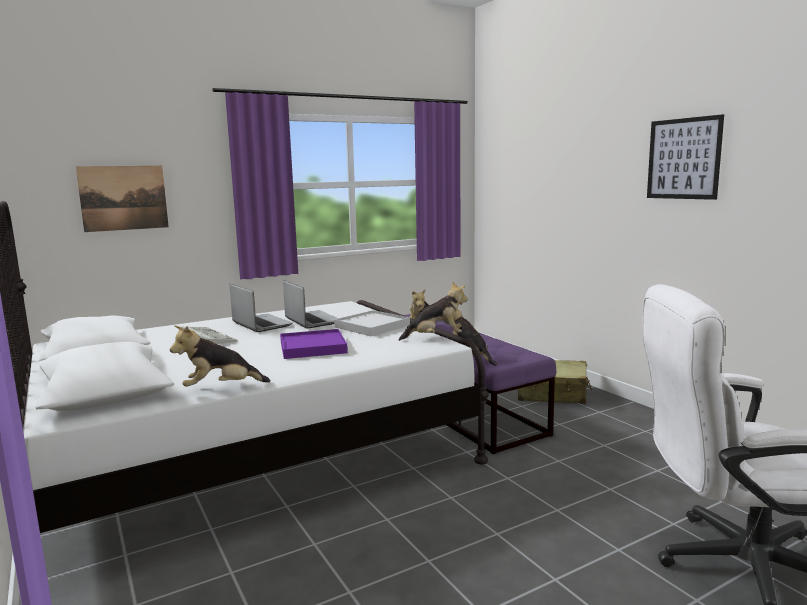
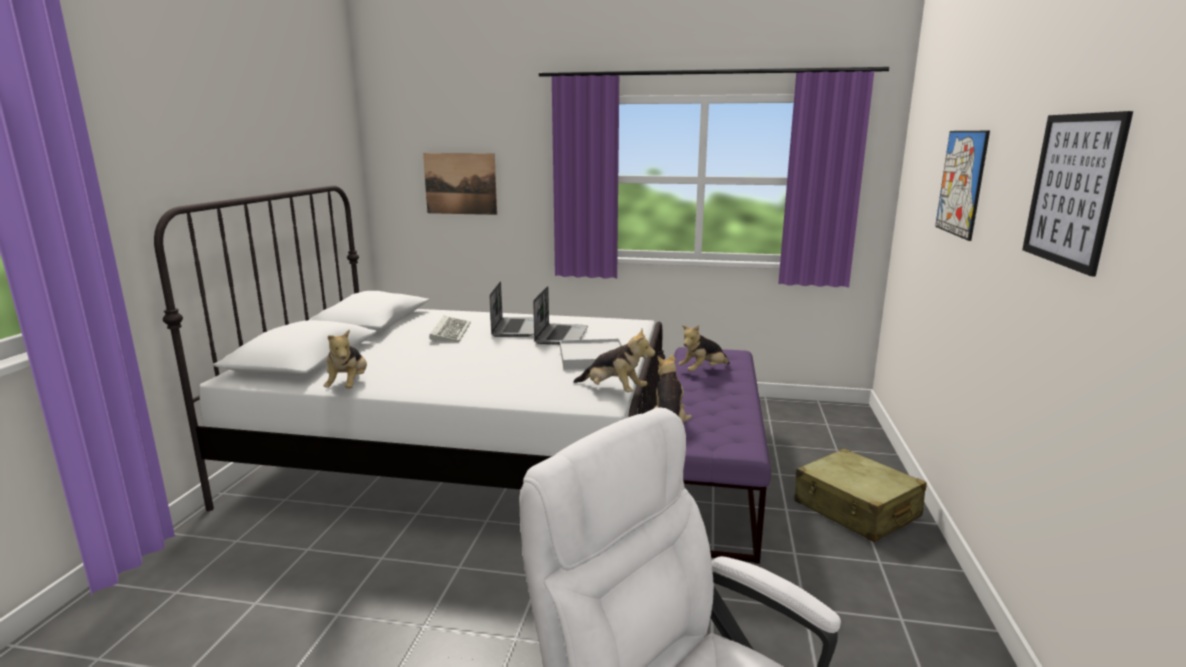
camera: 40 degrees right, 5 degrees up
plush toy [170,325,270,387] -> plush toy turned 120 degrees counterclockwise [324,330,367,388]
purple tray [280,329,348,359] -> none
none -> picture [935,131,990,241]

